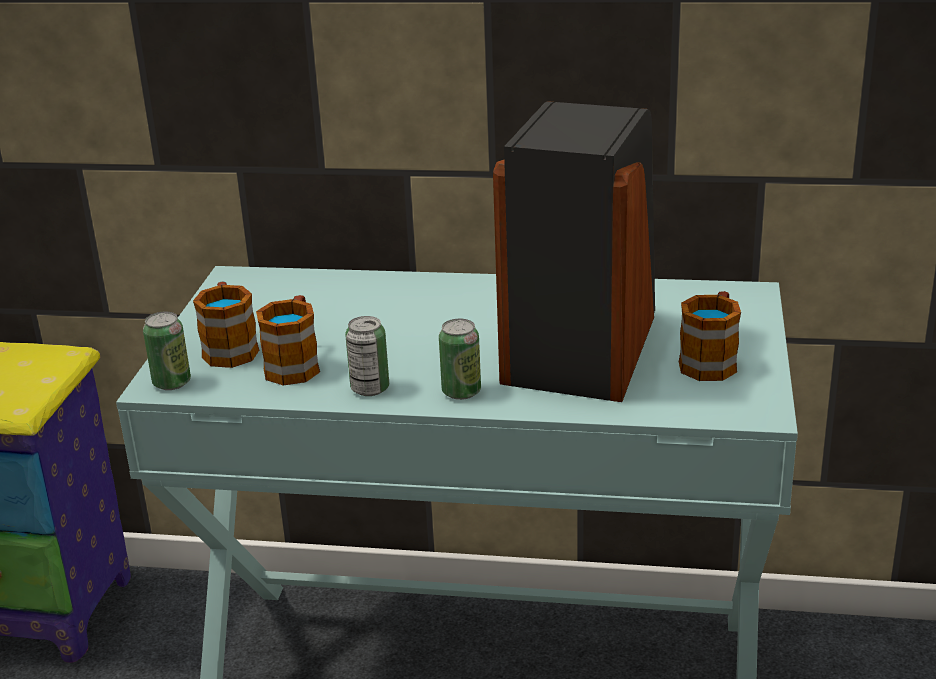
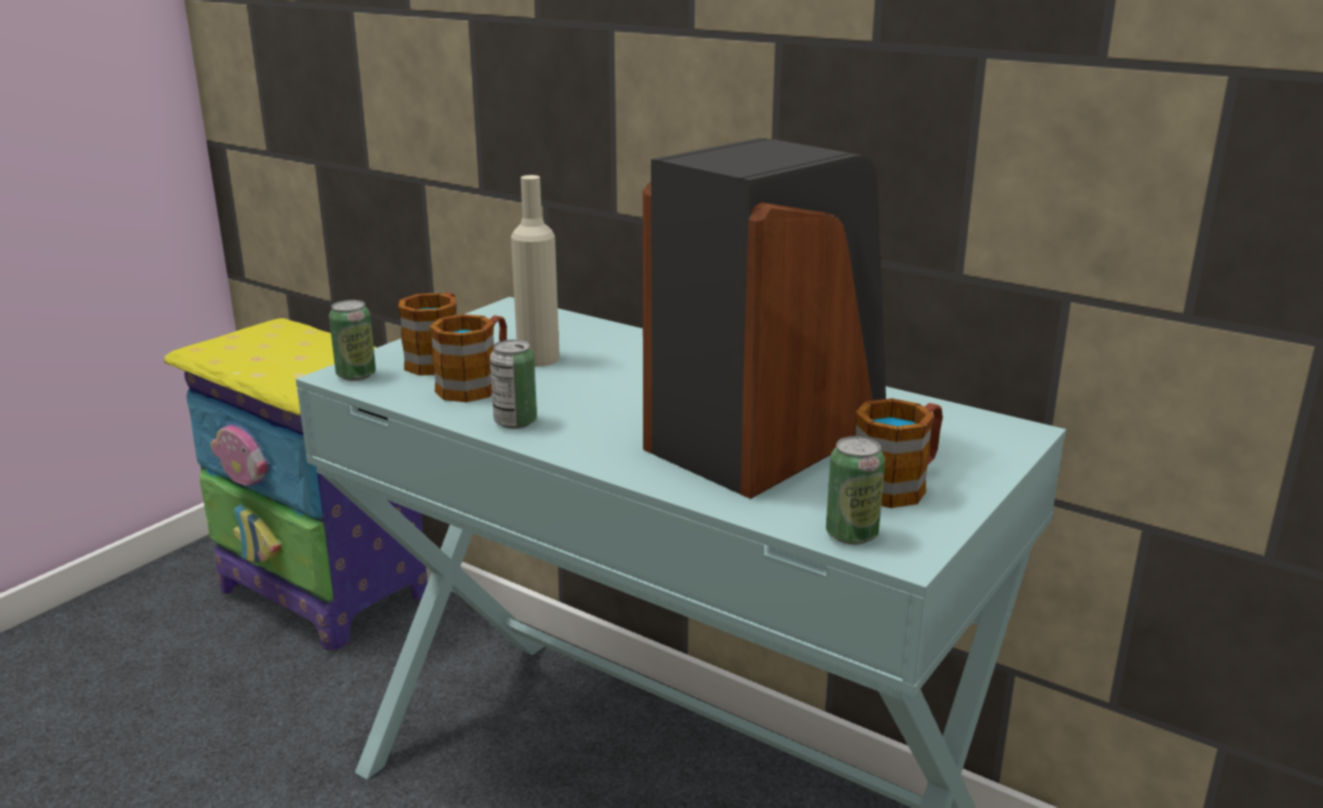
camera: 25 degrees right, 5 degrees down
can [439,319,481,400] -> can moved to [826,436,885,545]
none -> beige bottle [511,175,560,367]

